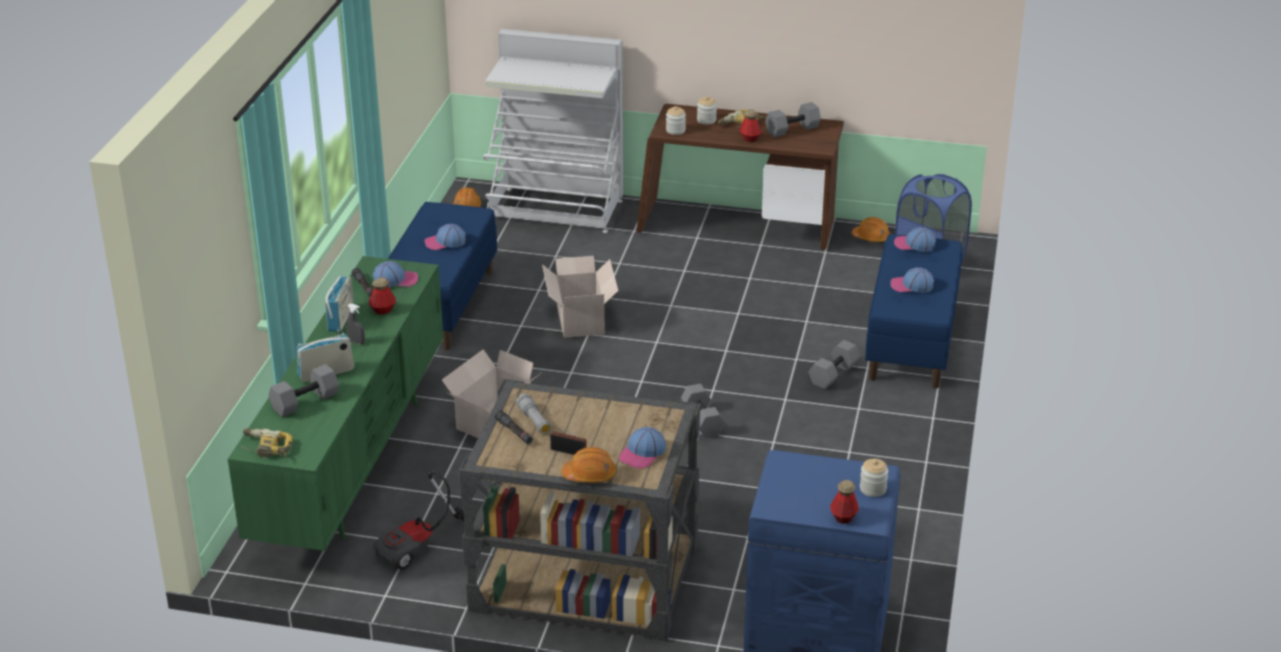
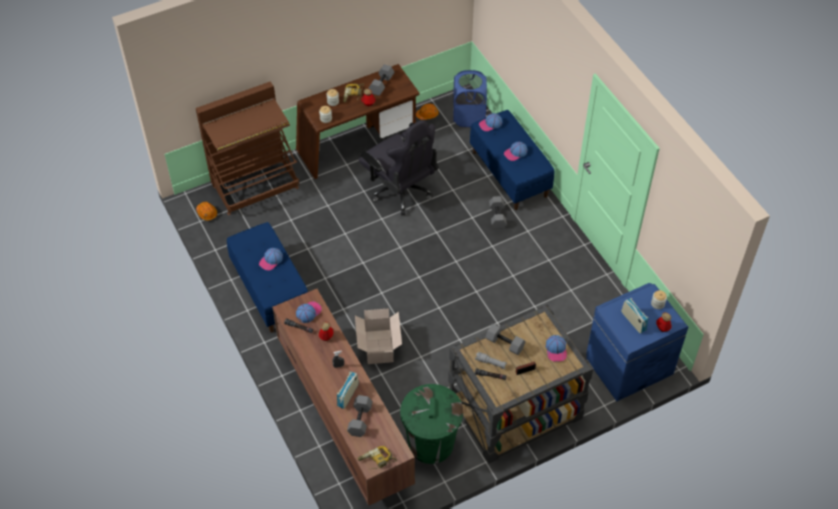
camera: 40 degrees left, 20 degrees up
green cabinet [228,256,443,551] -> brown cabinet [272,289,415,506]
radio [325,276,354,332] -> radio moved to [621,298,649,333]
vacuum cleaner [374,471,475,571] -> green trash can [400,384,463,464]
white shoe rack [483,29,623,233] -> brown shoe rack [196,81,300,215]
cardboard box [542,256,618,338] -> none
orange hard hat [561,447,617,483] -> none
grey dumbbell [681,384,725,438] -> grey dumbbell moved to [485,324,526,355]
none -> black office chair [358,120,439,215]

